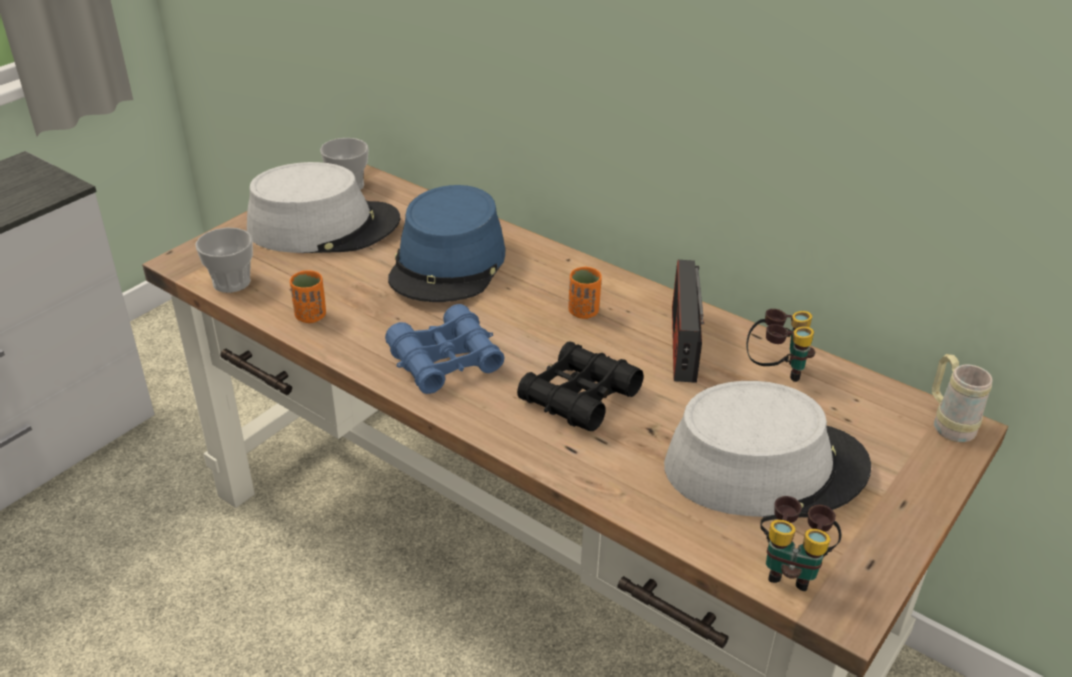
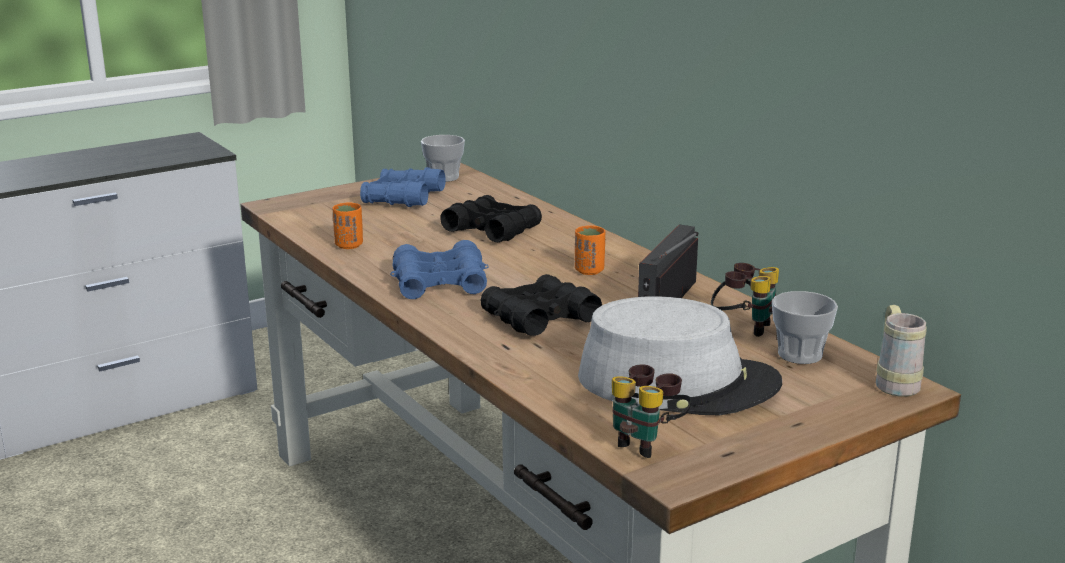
camera: 20 degrees right, 15 degrees down
cup [195,228,253,293] -> cup moved to [772,291,838,364]
grey hat [247,162,401,253] -> blue binoculars [360,167,446,207]
blue hat [388,185,505,302] -> black binoculars [440,195,542,242]

